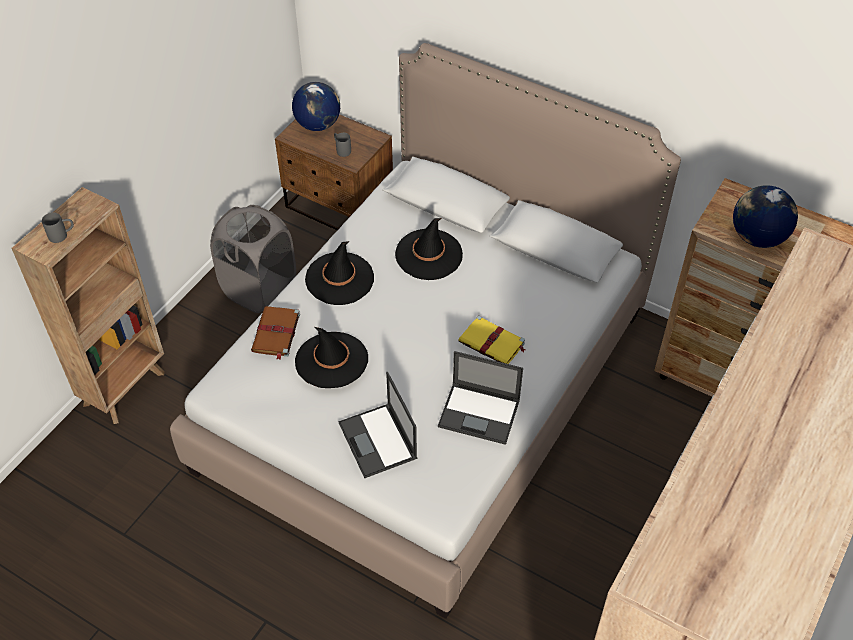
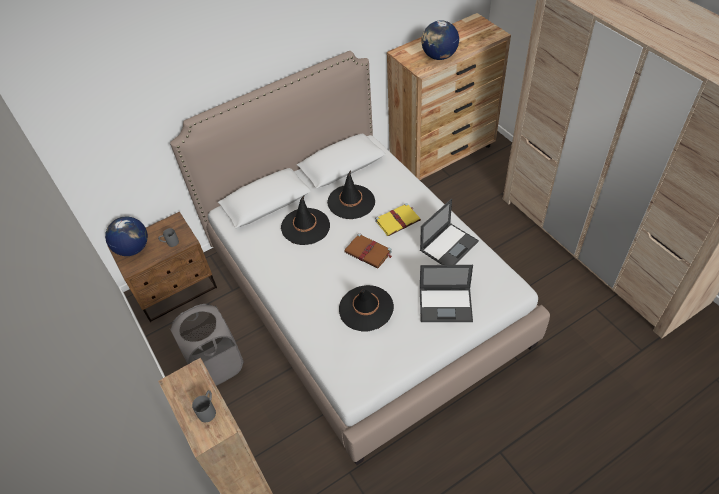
camera: 60 degrees left, 0 degrees up
brown book [251,306,300,360] -> brown book moved to [344,233,392,269]
black hat [305,241,374,305] -> black hat moved to [327,171,375,219]

